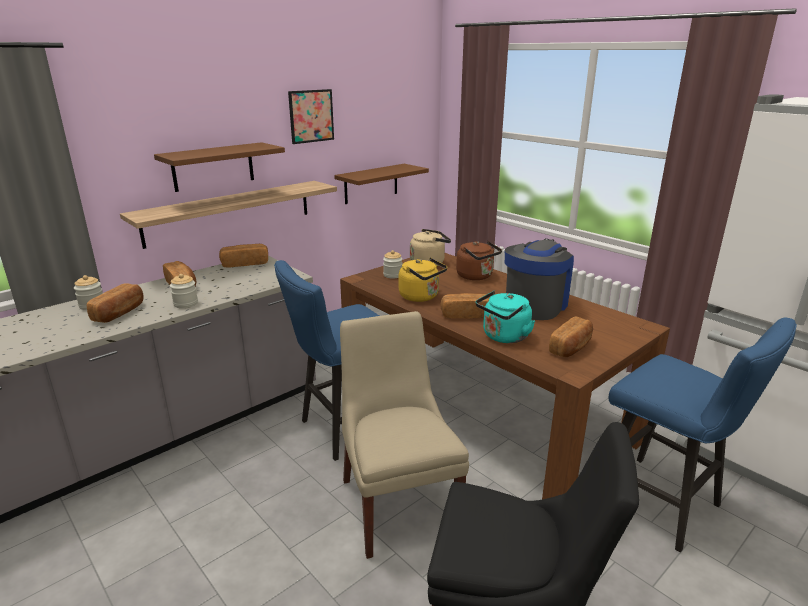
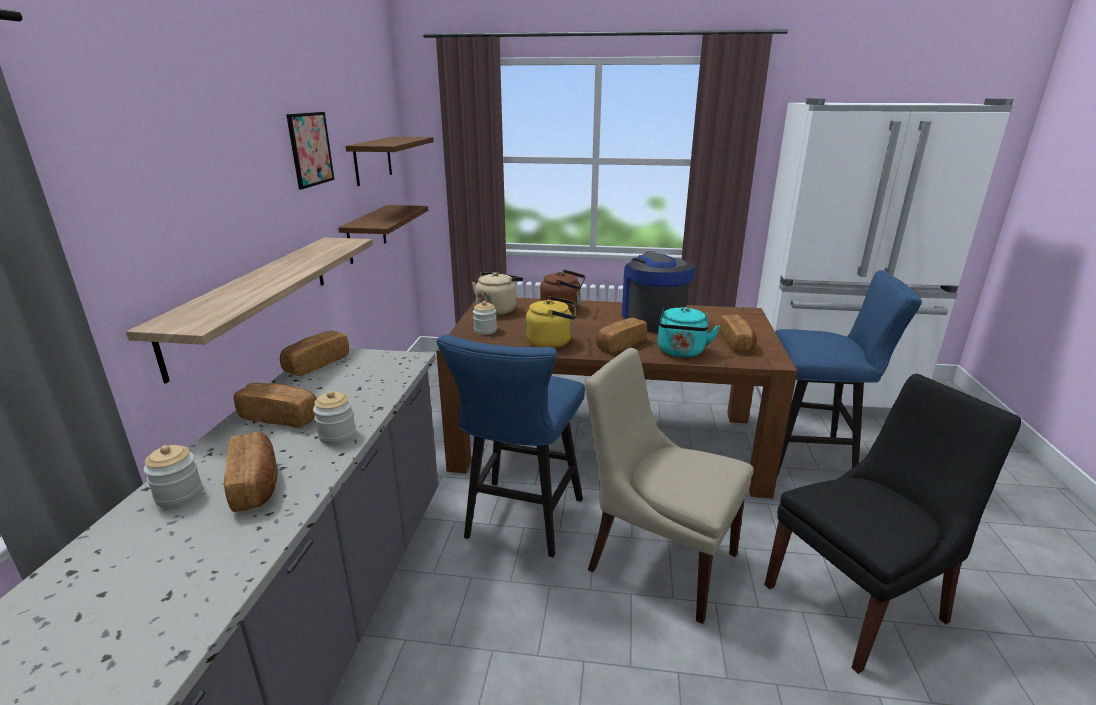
camera: 40 degrees left, 0 degrees up
brown shelf [154,142,285,192] -> brown shelf moved to [346,137,434,186]

